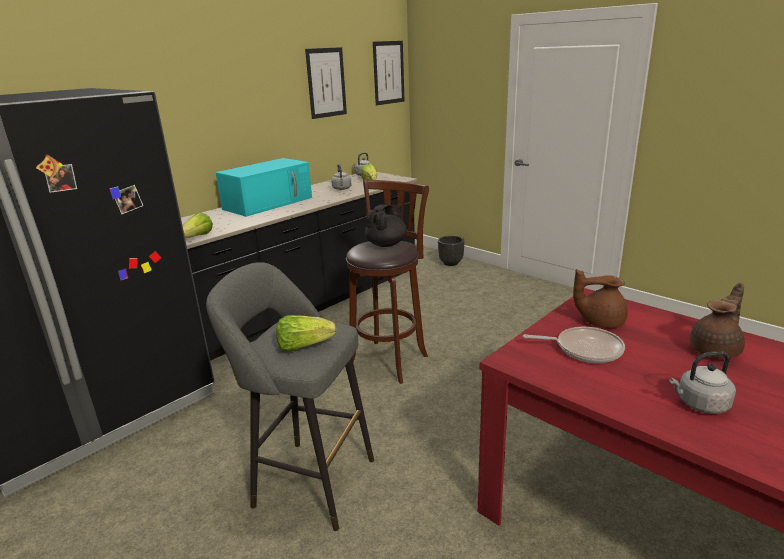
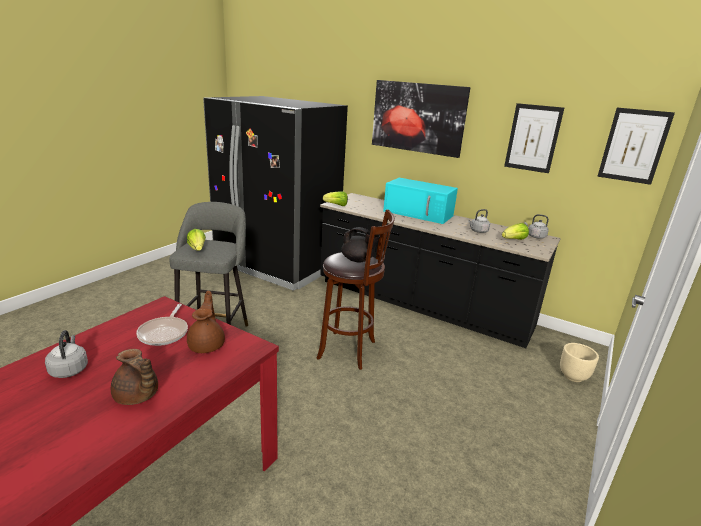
camera: 75 degrees right, 0 degrees up
black planter [438,236,464,266] -> beige planter [560,343,599,382]
none -> picture [372,80,471,158]

